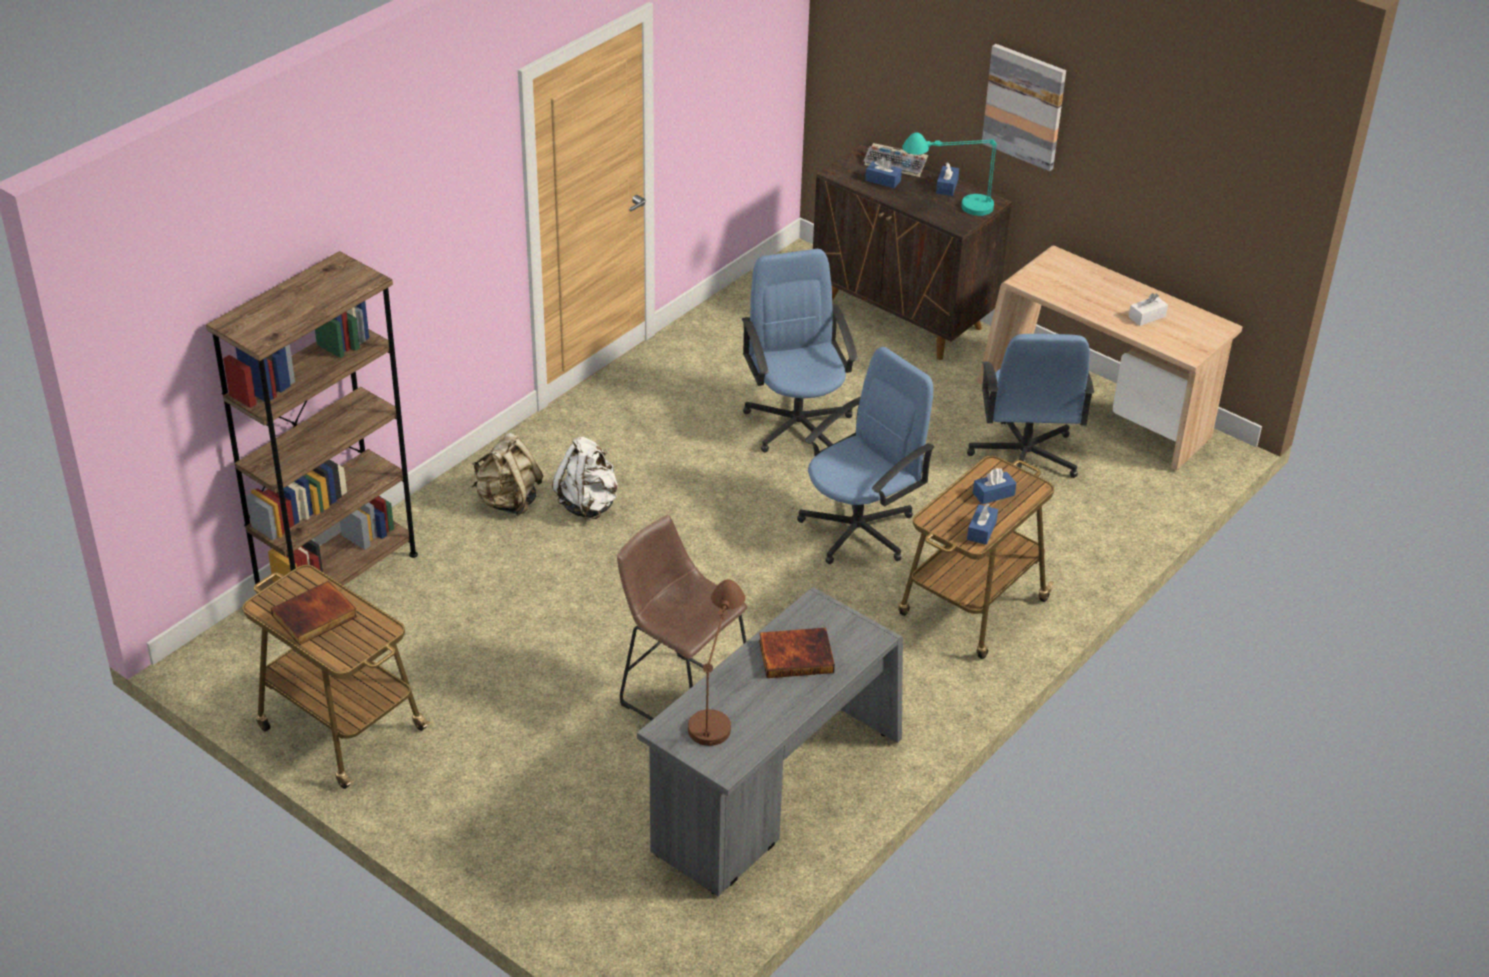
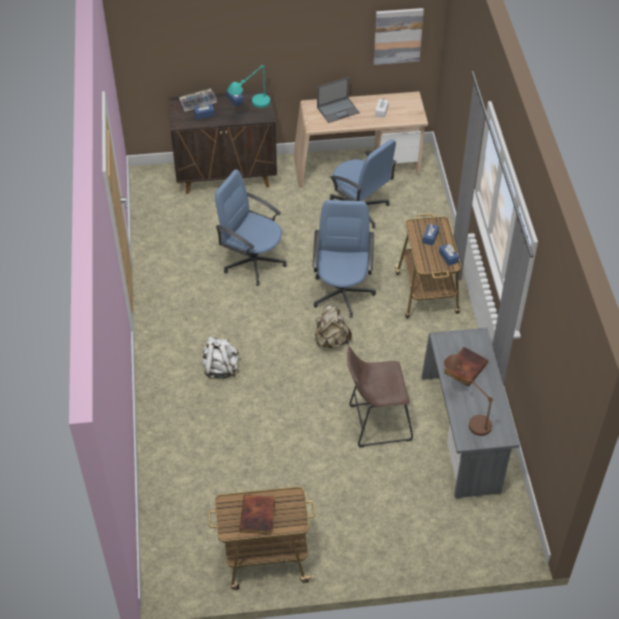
camera: 45 degrees left, 10 degrees up
brown bookcase [206,251,418,593] -> none
beige backpack [470,433,543,516] -> beige backpack moved to [315,305,352,349]
picture [982,44,1066,171] -> picture moved to [374,8,424,65]
none -> laptop [317,77,360,123]

